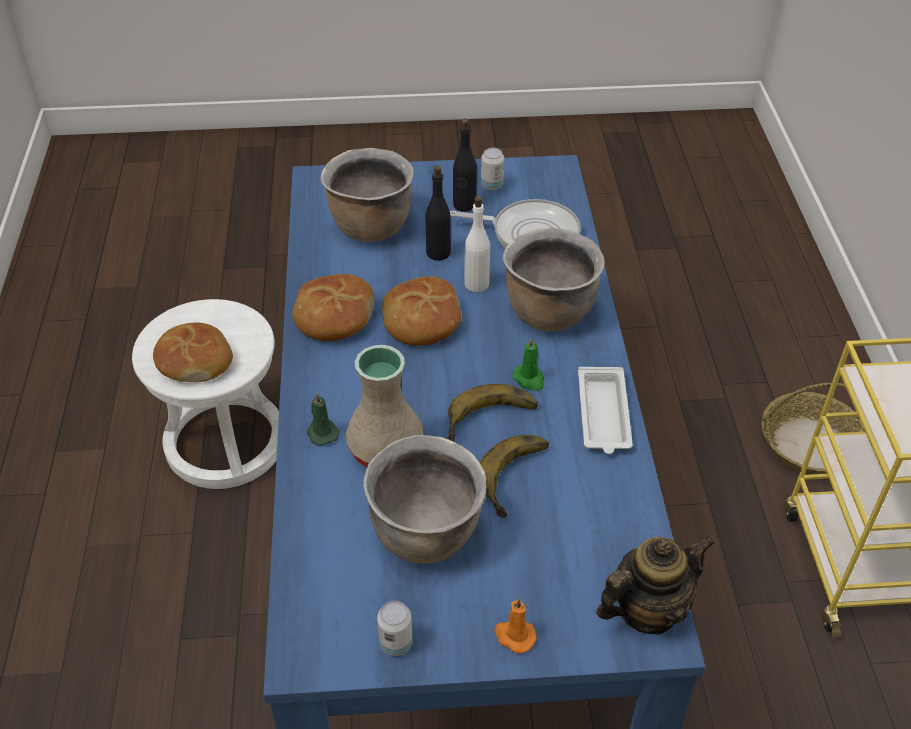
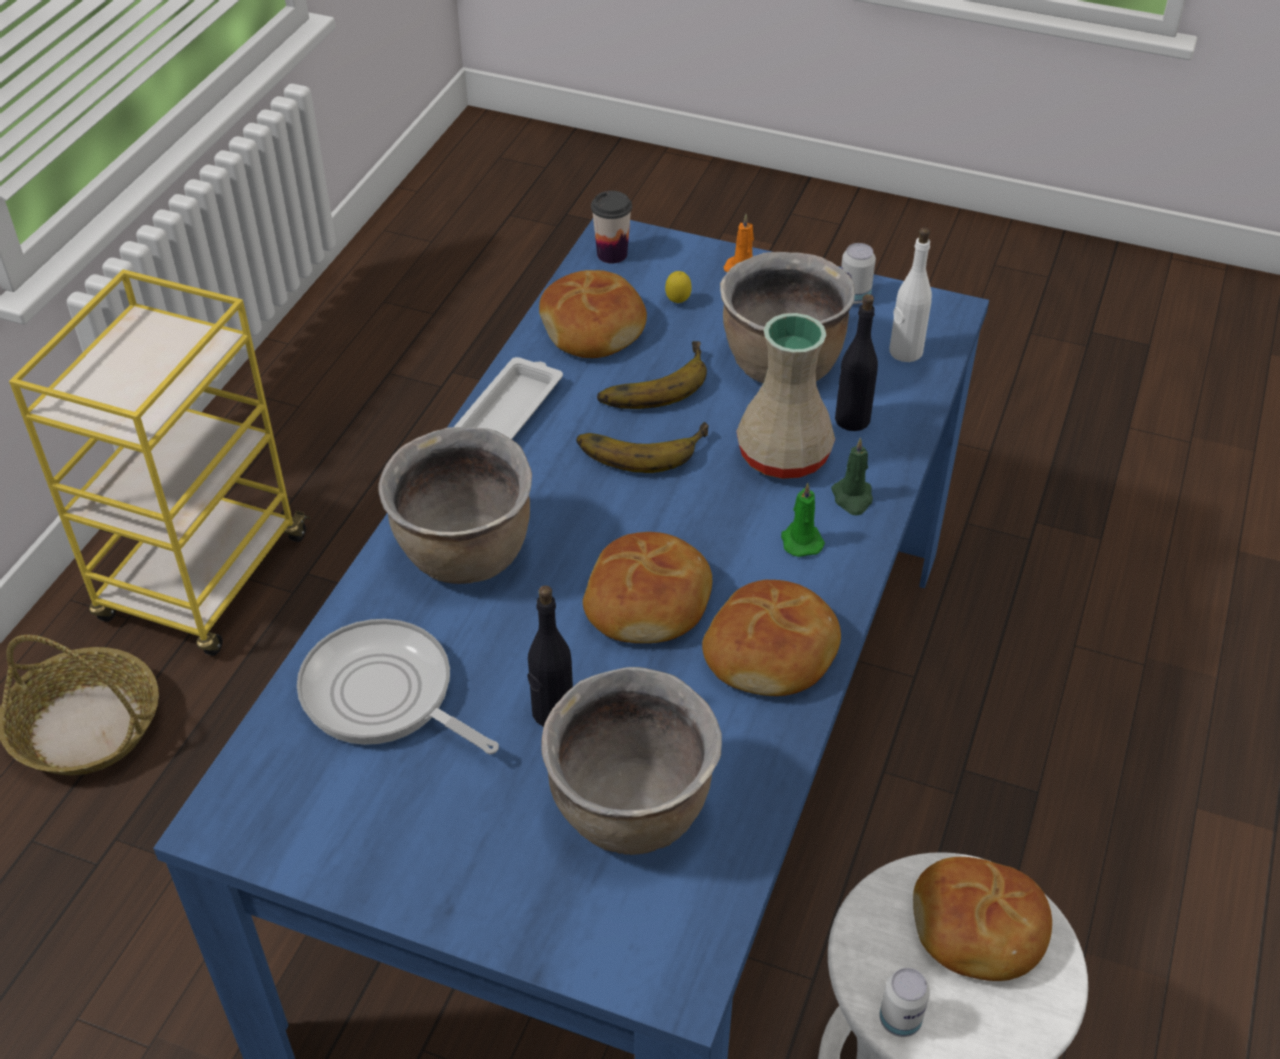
camera: 155 degrees left, 0 degrees up
black bottle [453,118,477,212] -> black bottle moved to [835,294,878,431]
white bottle [464,196,490,292] -> white bottle moved to [889,228,932,362]
can [481,148,504,190] -> can moved to [879,968,930,1037]
green candle [512,337,545,391] -> green candle moved to [781,483,825,557]
teapot [596,536,715,634] -> cup [591,191,632,263]
none -> bread [539,270,647,358]
none -> lemon [665,271,692,303]

